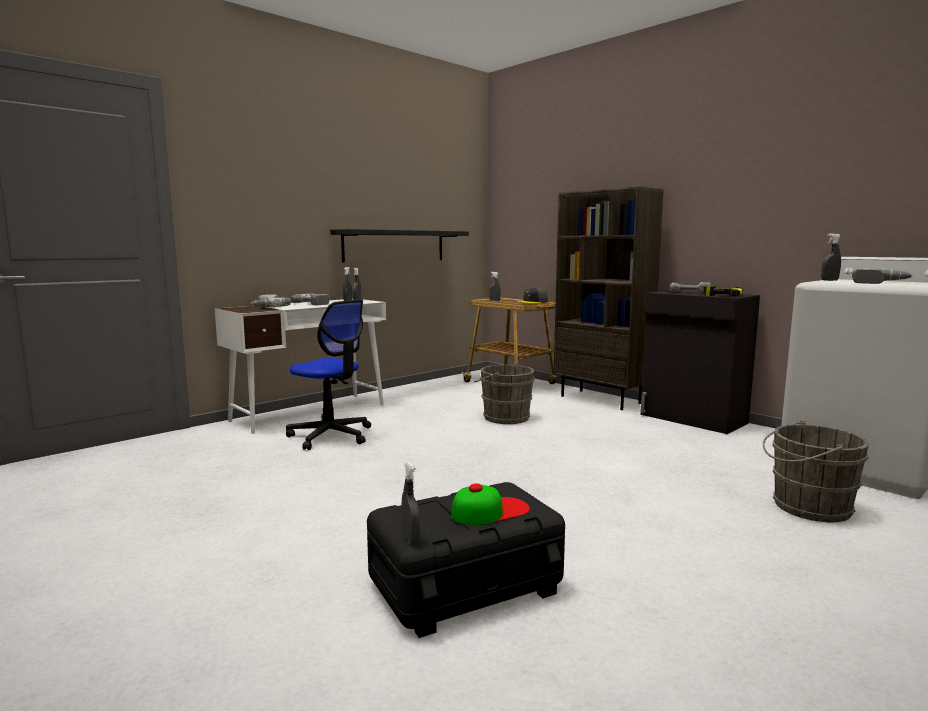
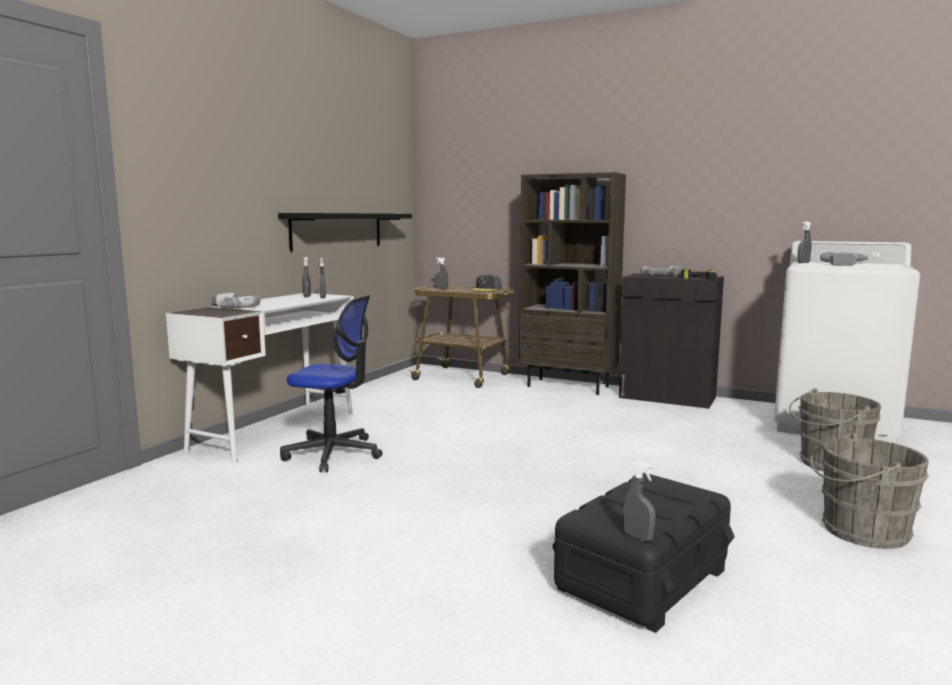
camera: 20 degrees left, 0 degrees up
power drill [291,293,330,305] -> none
cap [452,483,530,525] -> none
grey bucket [474,362,534,424] -> grey bucket moved to [810,433,929,549]

